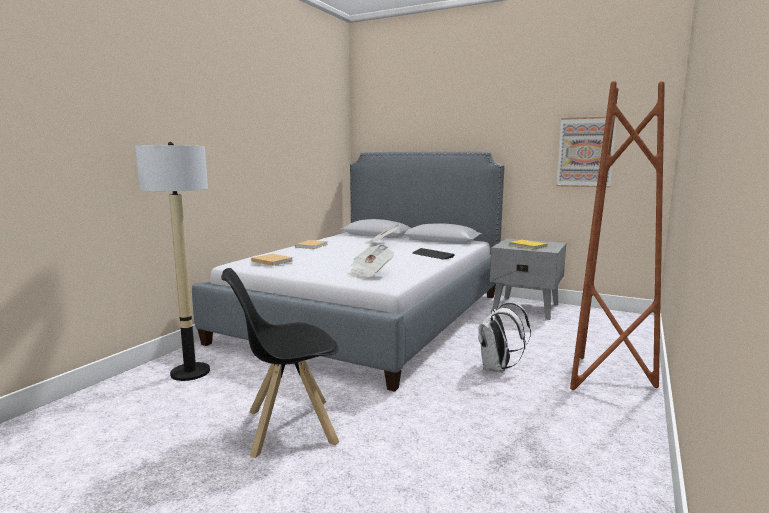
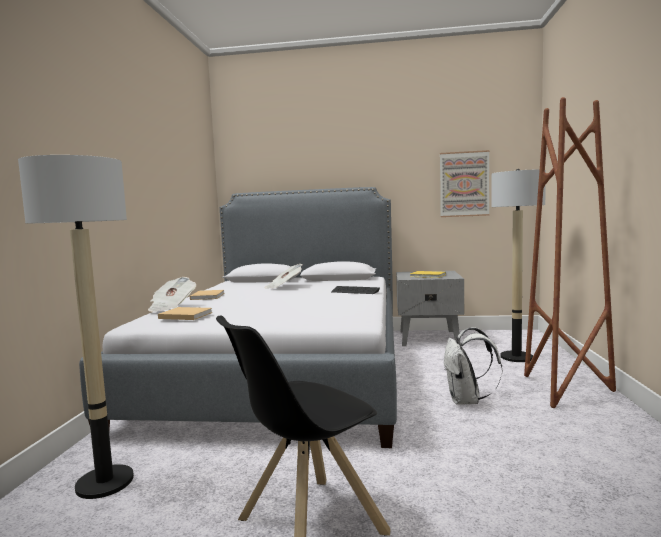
camera: 20 degrees left, 5 degrees down
newspaper [347,244,394,278] -> newspaper moved to [148,277,196,312]
none -> floor lamp [492,169,546,362]

